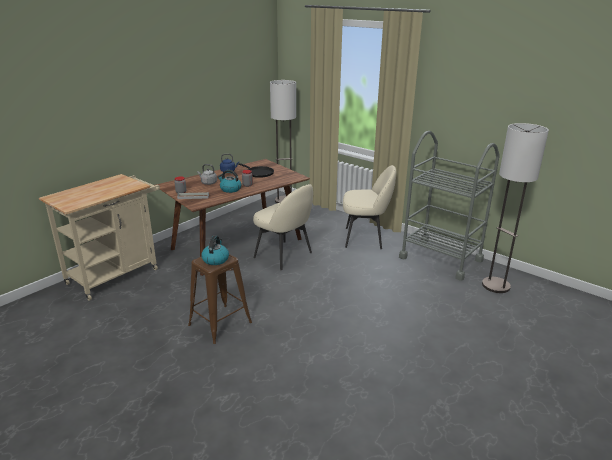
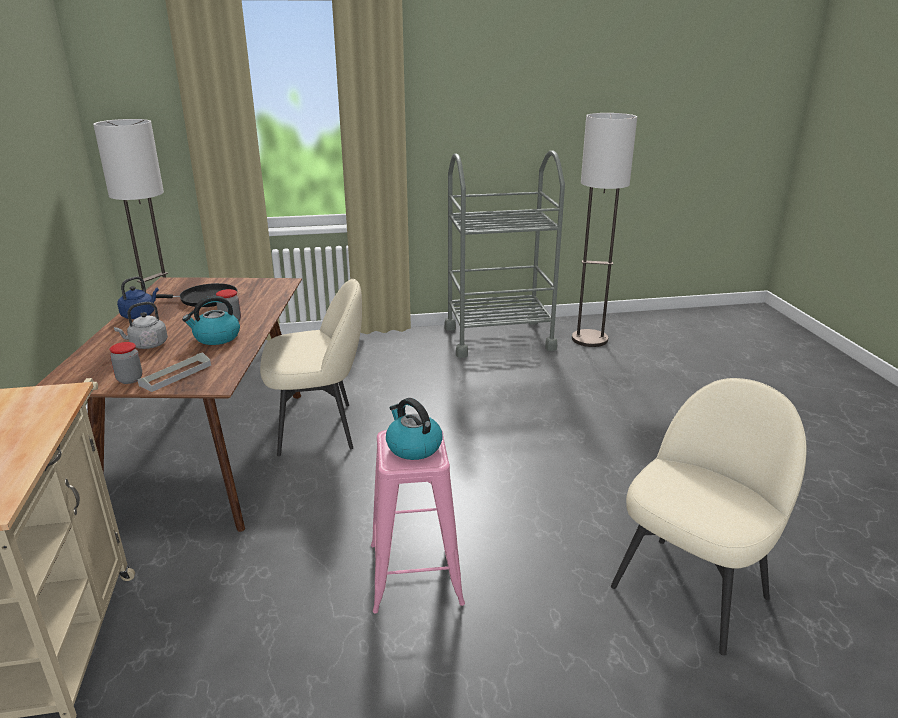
camera: 50 degrees left, 0 degrees up
brown stool [188,254,252,344] -> pink stool [371,430,465,614]
beige chair [343,165,396,249] -> beige chair moved to [611,378,806,656]

